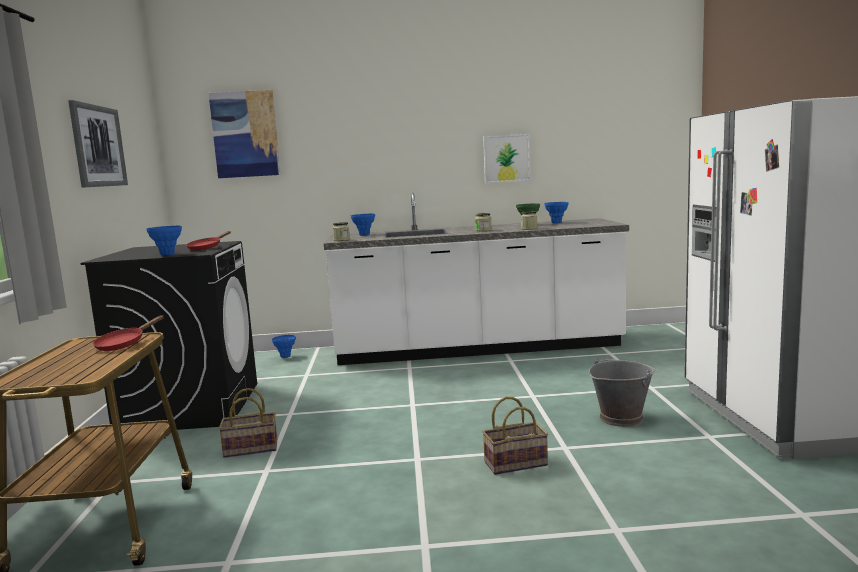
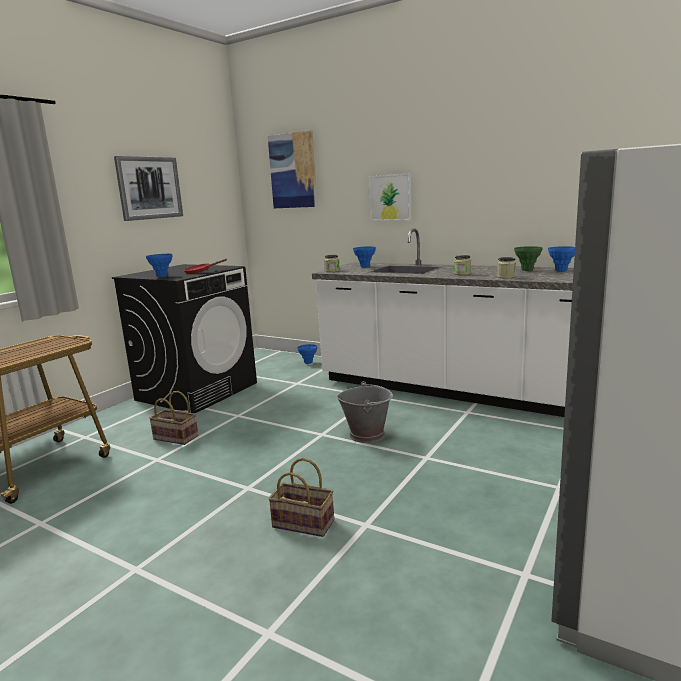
camera: 35 degrees right, 5 degrees up
red frying pan [93,315,164,351] -> none
picture [483,134,531,183] -> picture moved to [369,174,412,221]
grey bucket [589,357,655,427] -> grey bucket moved to [336,381,393,443]

